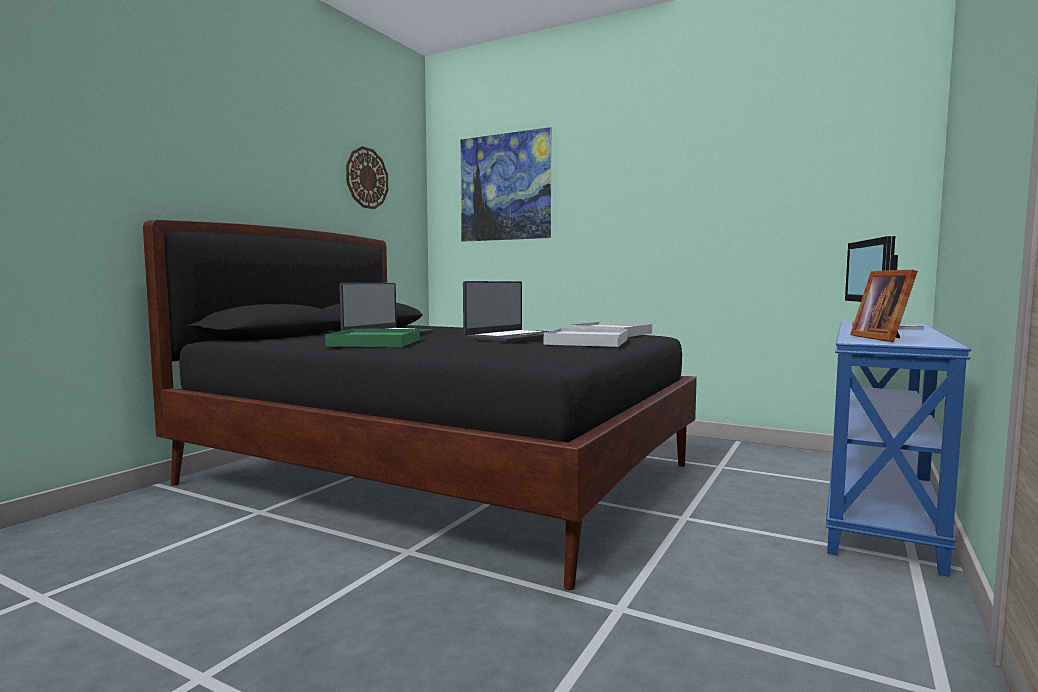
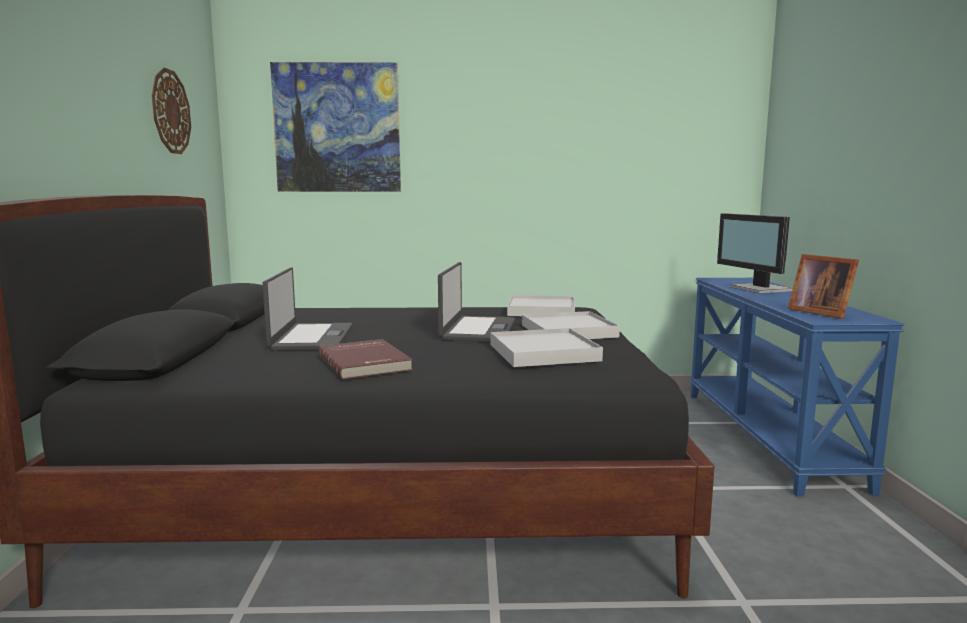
camera: 30 degrees left, 5 degrees up
green tray [325,329,420,347] -> red book [318,339,413,380]
none -> white tray [491,328,603,367]

